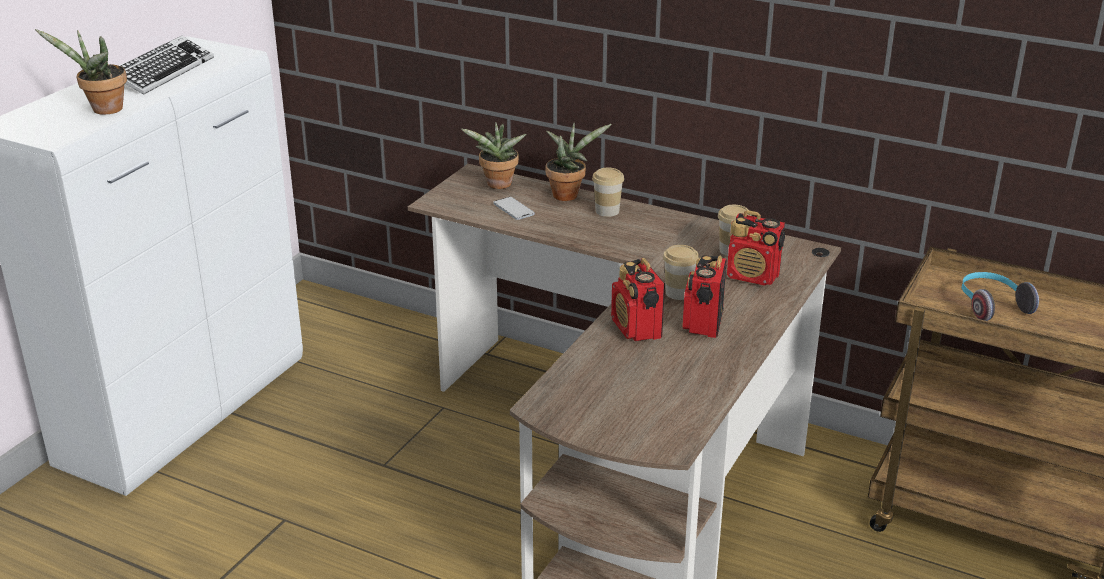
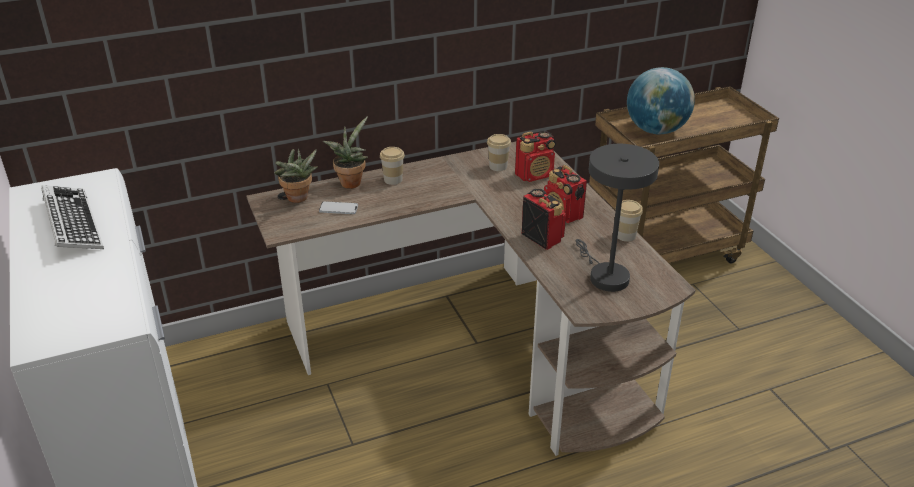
camera: 50 degrees left, 5 degrees up
potted plant [35,29,127,115] -> none
radio [611,258,665,341] -> radio turned 150 degrees counterclockwise [522,189,566,250]
cup [663,245,699,300] -> cup moved to [615,200,643,242]
headphones [962,272,1039,321] -> globe [627,67,695,134]
none -> grey table lamp [575,144,659,292]

